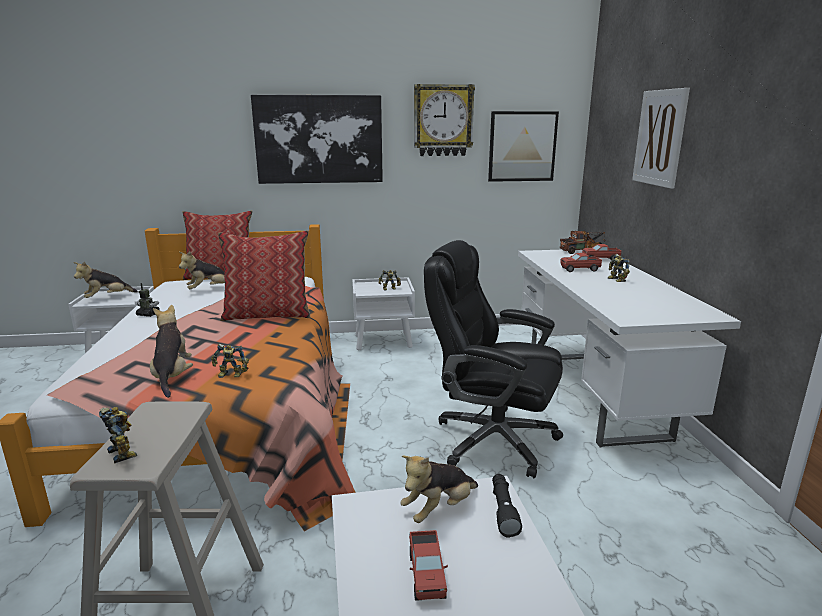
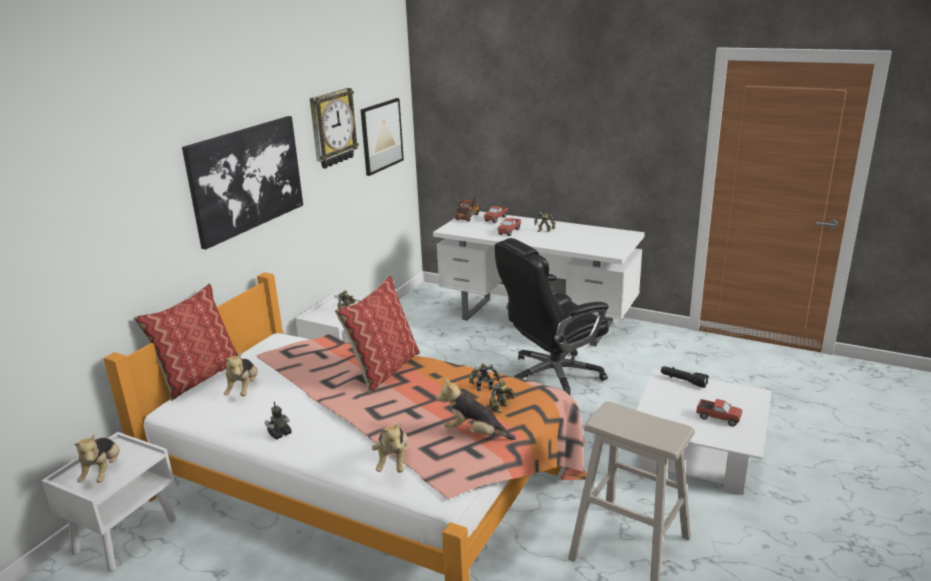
camera: 55 degrees left, 5 degrees up
toy robot [99,407,137,463] -> toy robot moved to [469,363,500,391]
plush toy [401,455,478,523] -> plush toy moved to [372,421,408,473]
picture [632,88,690,189] -> none

